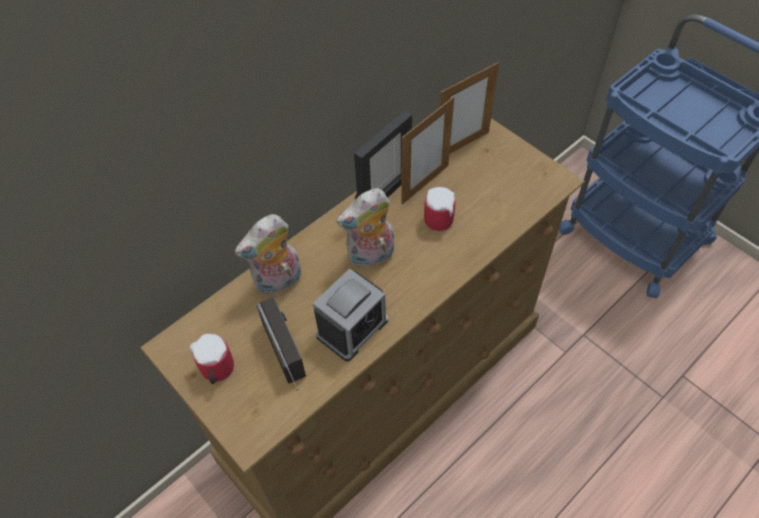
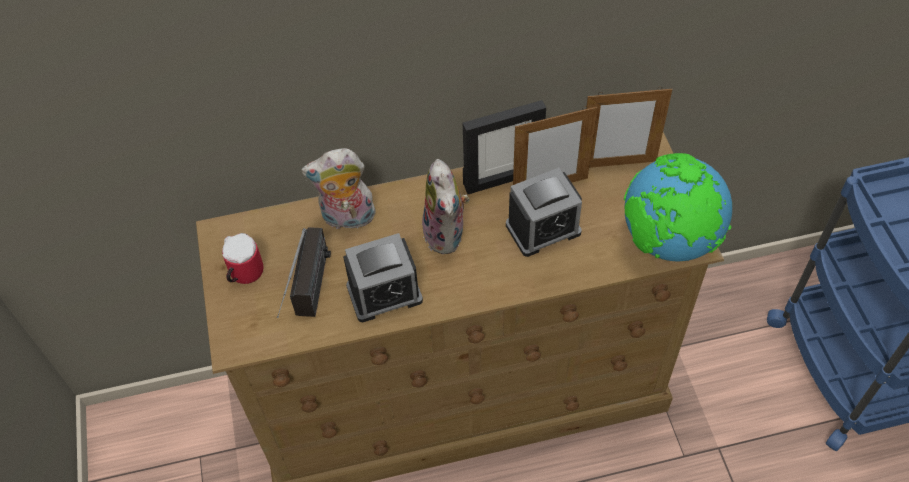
camera: 30 degrees right, 0 degrees up
plush toy [336,188,394,268] -> plush toy turned 105 degrees counterclockwise [422,159,469,254]
mug [424,187,456,231] -> alarm clock [506,168,582,257]
none -> globe [624,153,732,262]

